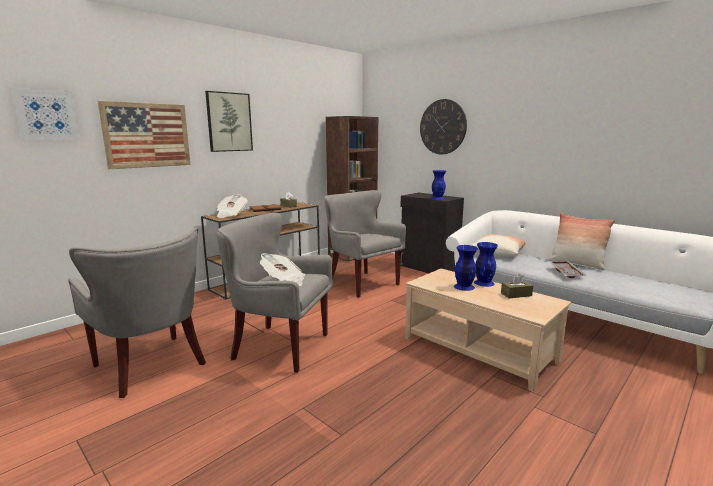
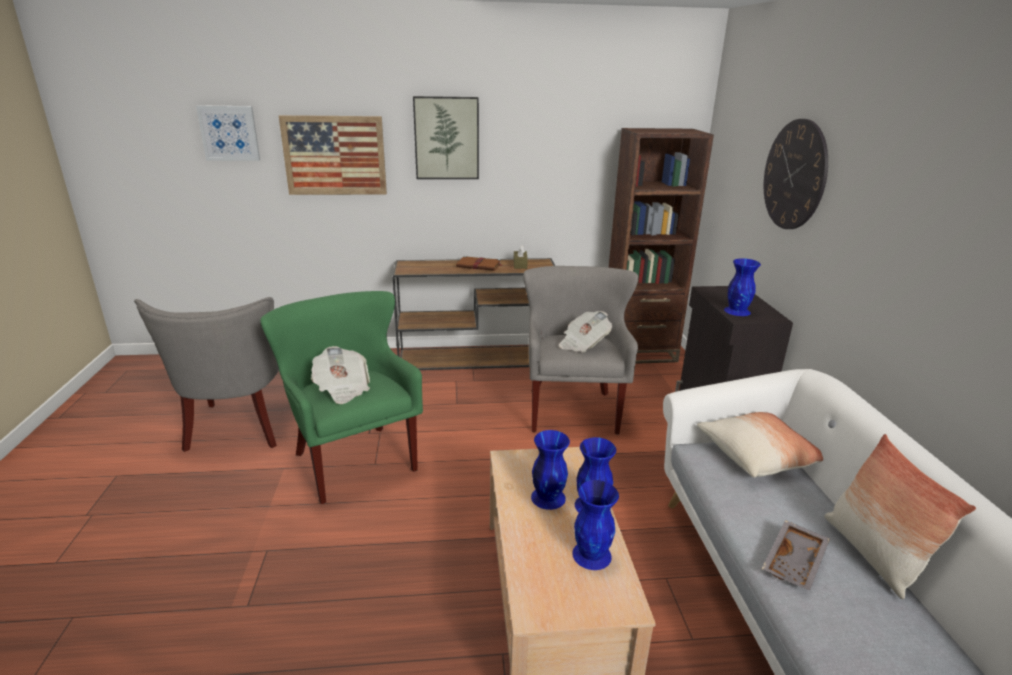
camera: 40 degrees right, 10 degrees up
newspaper [216,194,248,218] -> newspaper moved to [559,311,612,353]
grey armchair [217,213,333,373] -> green armchair [260,291,423,505]
brown tissue box [501,274,533,298] -> blue vase [572,480,619,570]

